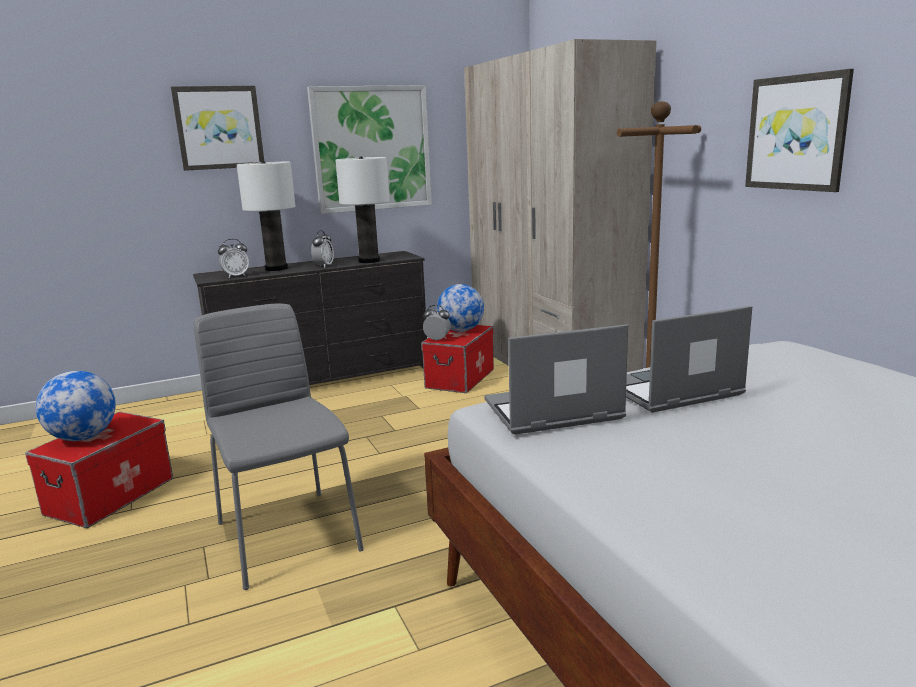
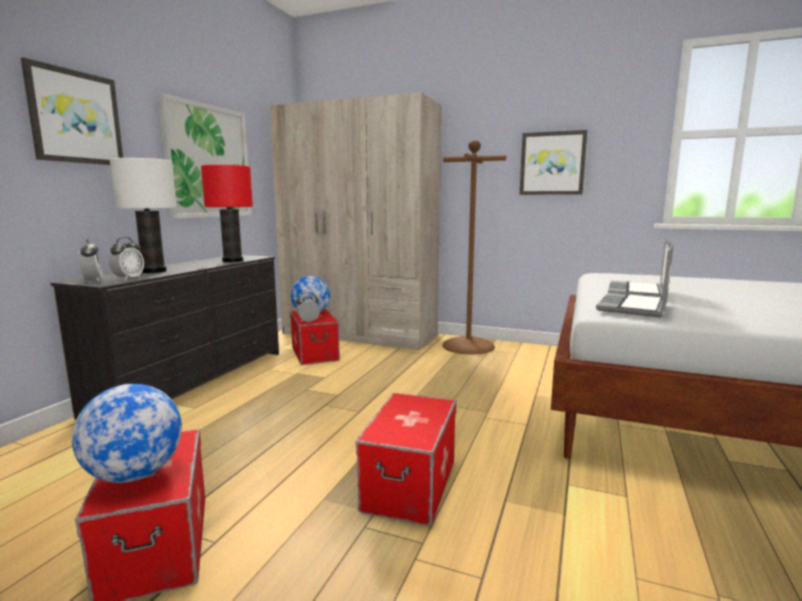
camera: 45 degrees left, 5 degrees down
grey chair [193,304,364,590] -> storage box [356,393,456,526]
alarm clock [311,230,334,268] -> alarm clock moved to [78,238,102,282]
white table lamp [335,157,390,263] -> red table lamp [201,165,253,262]

